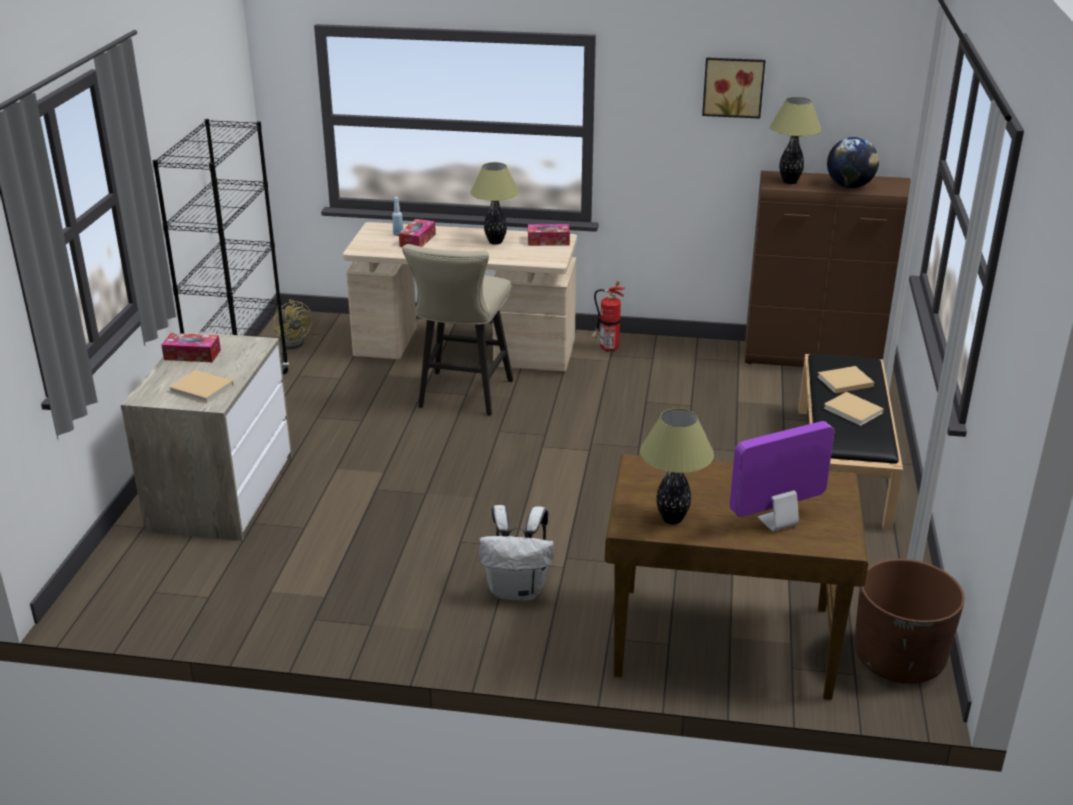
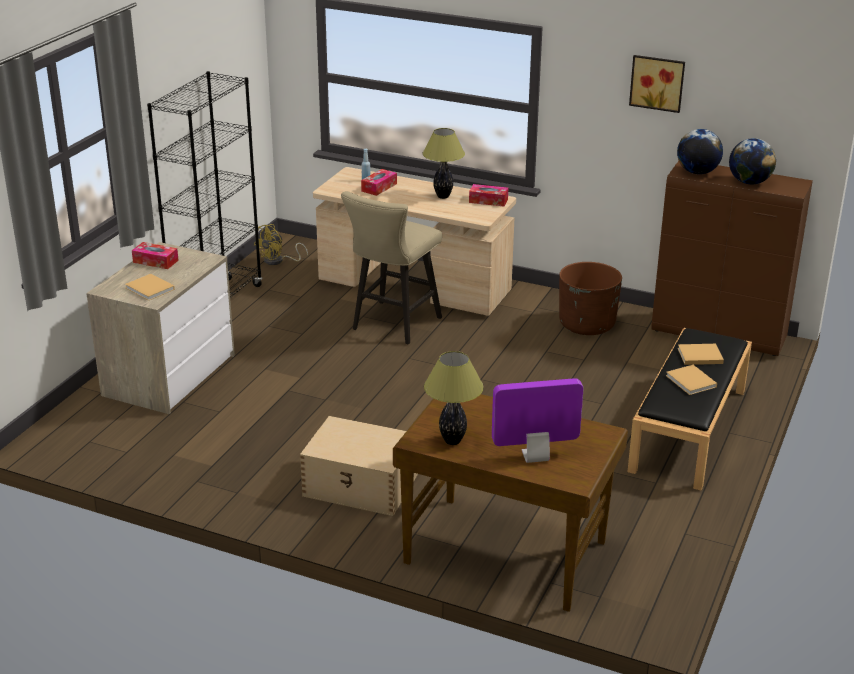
camera: 15 degrees right, 0 degrees up
yellow fan [273,299,312,349] -> yellow fan turned 60 degrees clockwise [254,224,308,265]
white backpack [479,505,554,601] -> beige storage box [300,416,418,516]
fire extinguisher [592,281,625,352] -> none
table lamp [770,97,822,184] -> globe [677,129,723,174]
brown planter [855,559,965,684] -> brown planter moved to [559,262,622,335]

